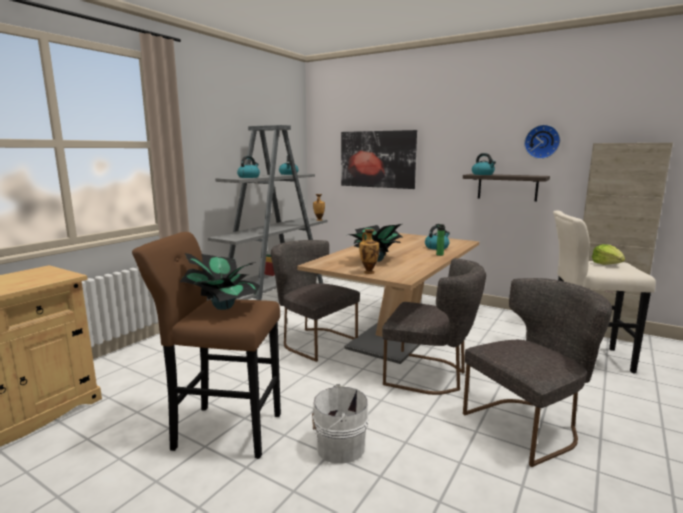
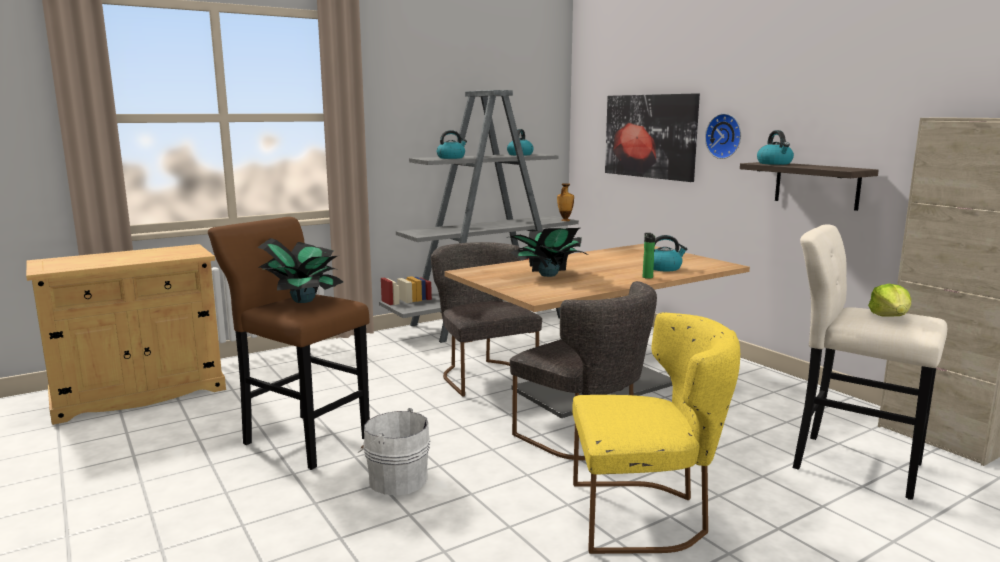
camera: 25 degrees right, 0 degrees up
vase [359,229,379,274] -> none
grey chair [463,278,612,467] -> yellow chair [572,312,740,554]
wall clock [524,125,560,159] -> wall clock moved to [705,113,741,159]

